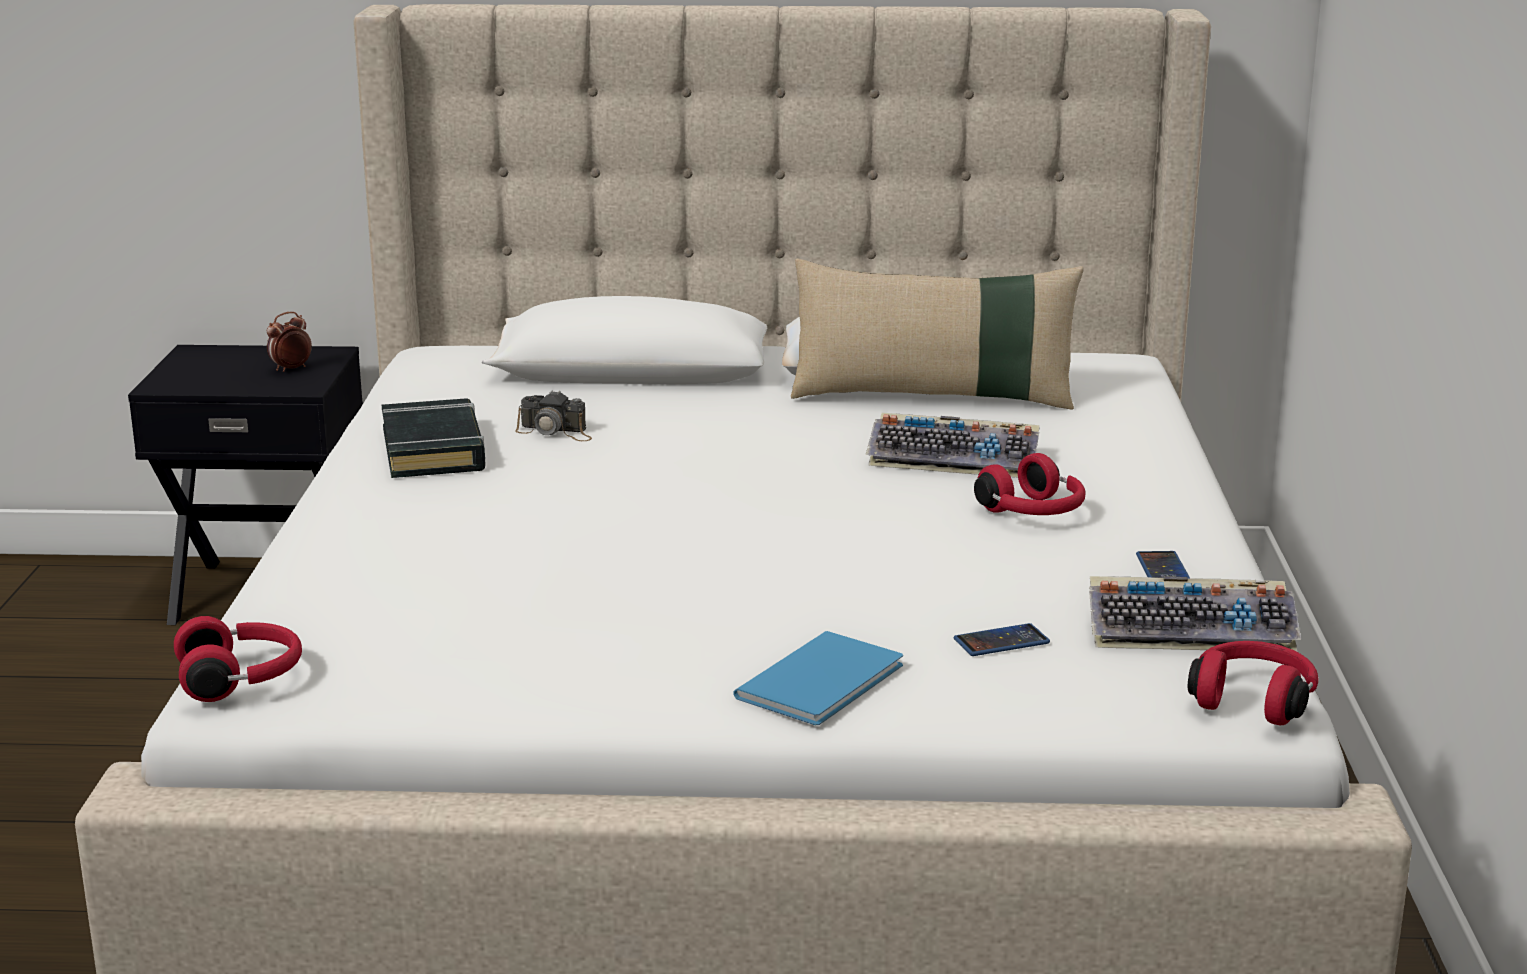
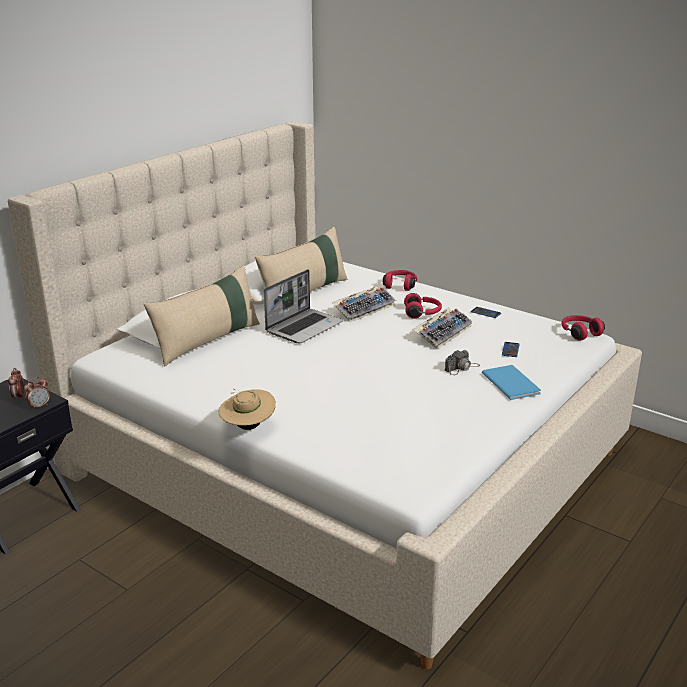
camera: 55 degrees left, 5 degrees up
red headphones [174,616,302,702] -> red headphones moved to [383,270,417,291]
black book [382,398,485,478] -> none
camera [515,390,592,441] -> camera moved to [445,350,480,375]
keyboard [1089,576,1301,652] -> keyboard moved to [413,308,473,349]
none -> alarm clock [24,377,50,410]
none -> beige pillow [144,265,260,366]
none -> beige hat [219,389,276,430]
none -> laptop [264,269,343,343]

